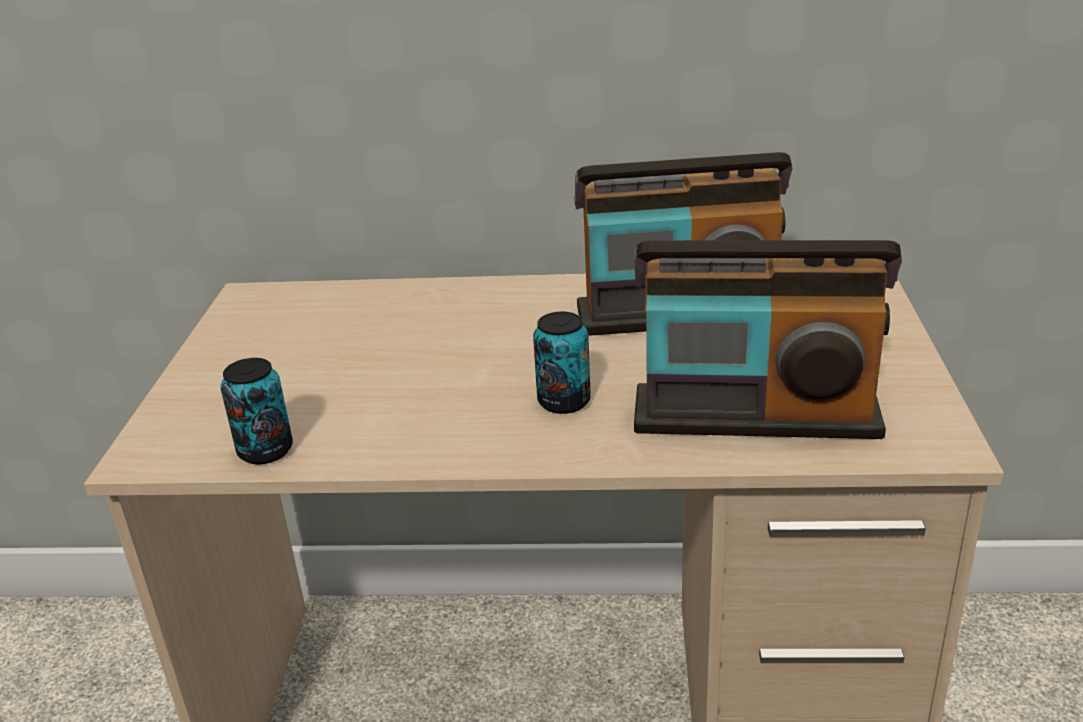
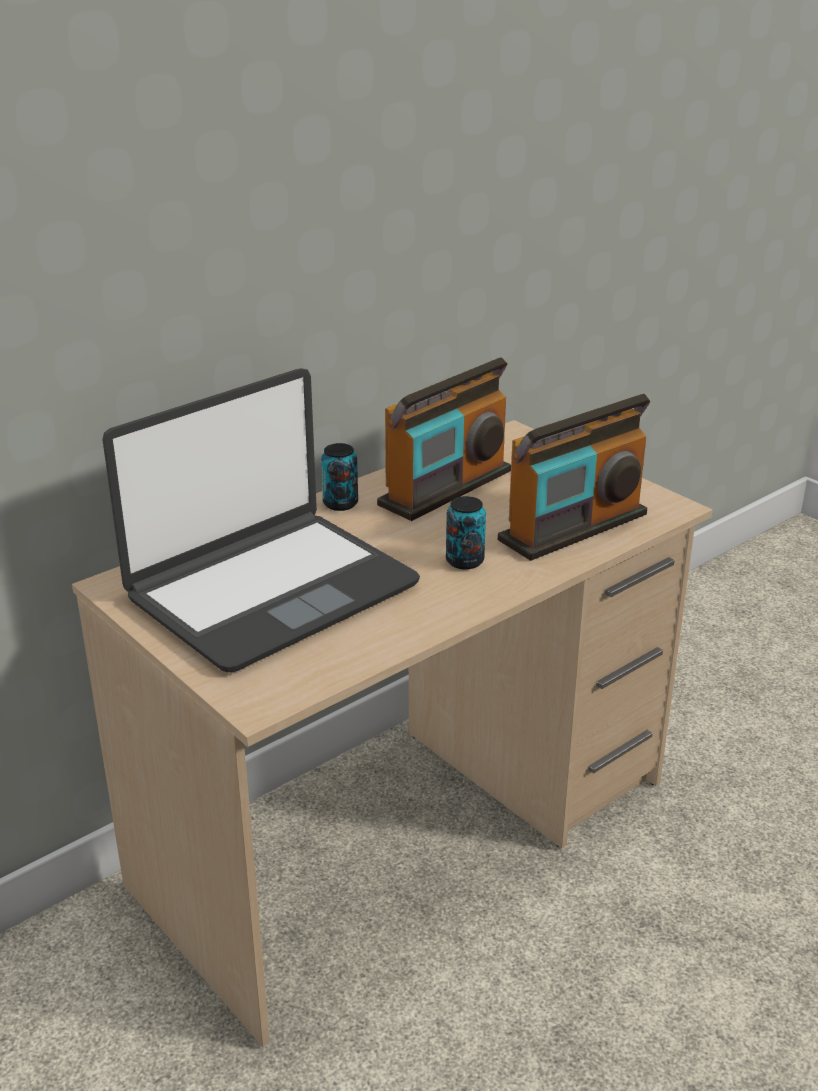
camera: 45 degrees left, 0 degrees up
can [221,358,293,464] -> can moved to [321,443,358,511]
none -> laptop [102,368,420,673]

